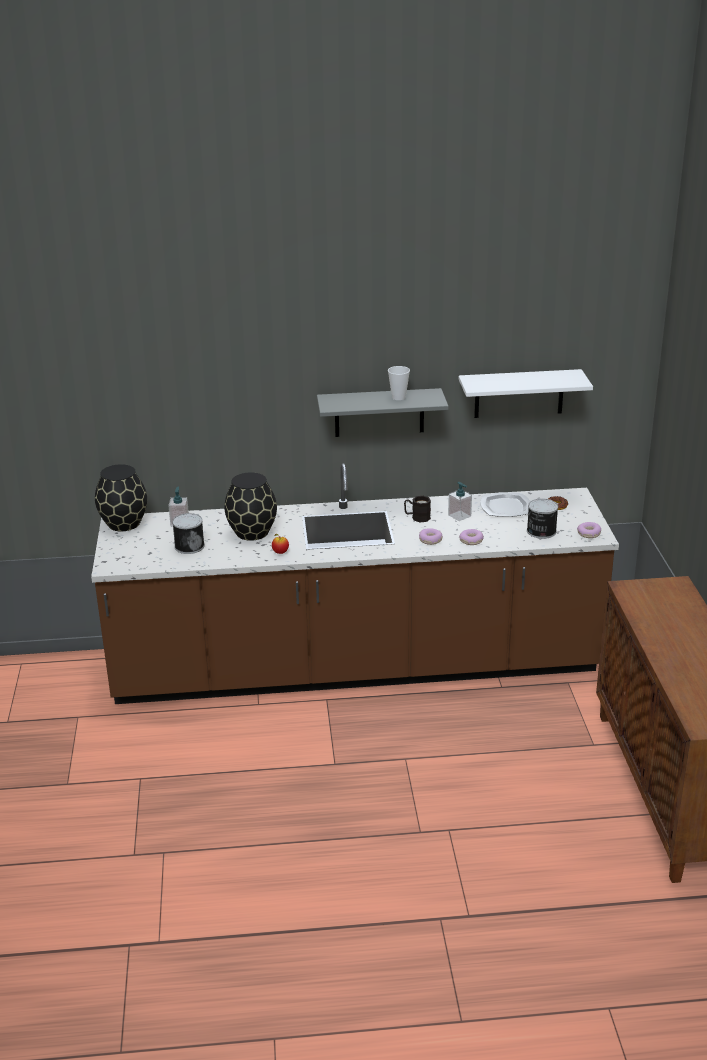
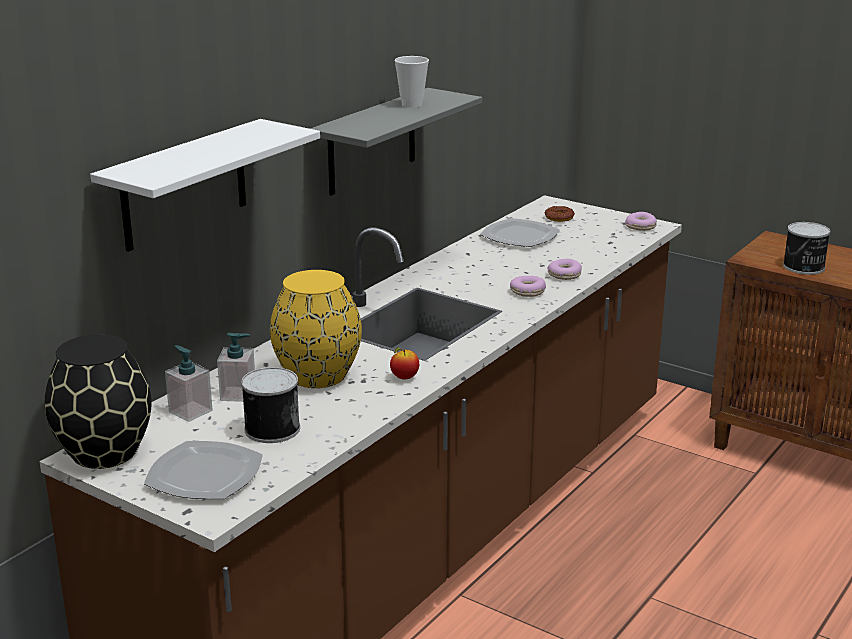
camera: 50 degrees left, 5 degrees down
black vase [224,472,277,541] -> yellow vase [270,270,362,388]
black mug [404,496,431,522] -> none
soap dispenser [448,482,472,521] -> soap dispenser moved to [217,333,255,402]
white shelf [459,369,593,418] -> white shelf moved to [90,119,320,252]
can [527,498,558,539] -> can moved to [783,222,830,275]
none -> plate [144,441,263,499]

